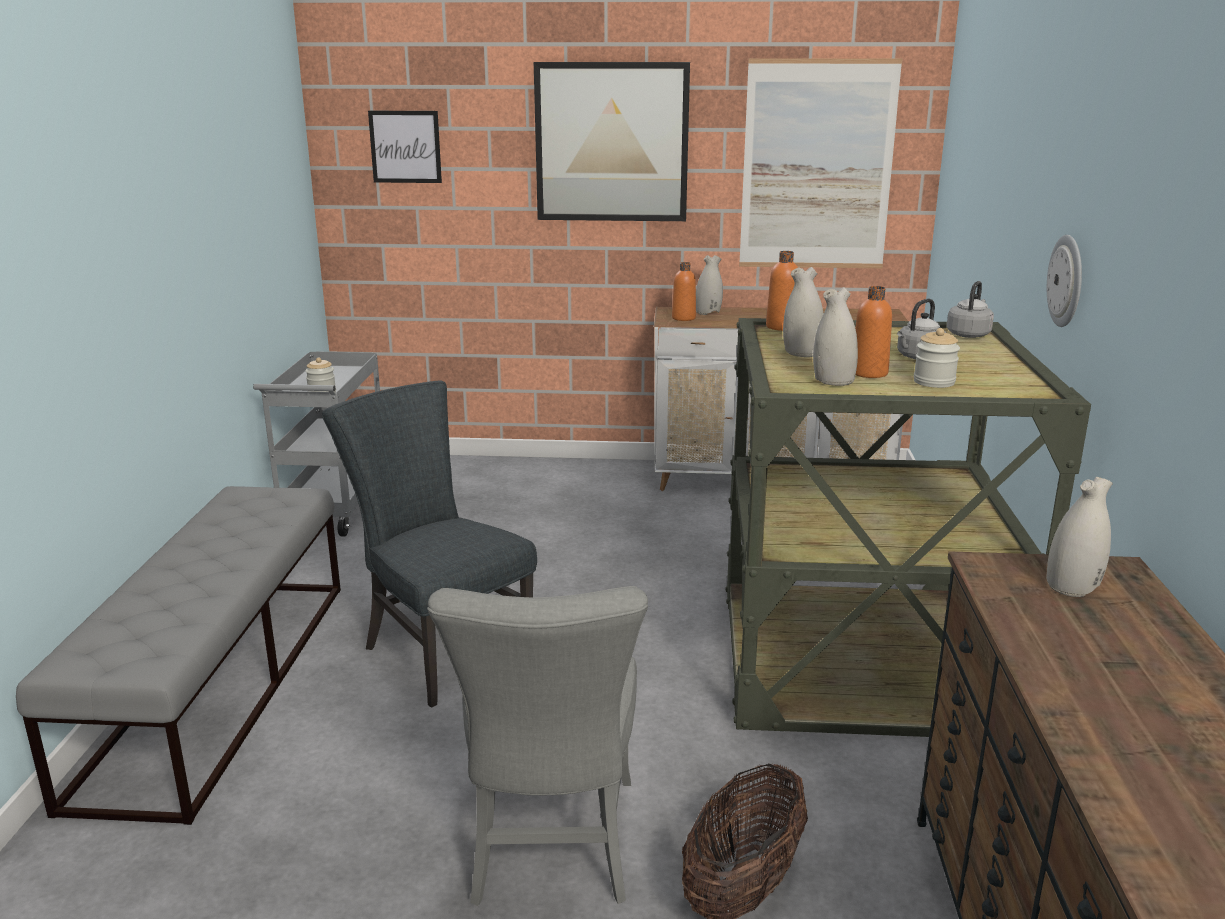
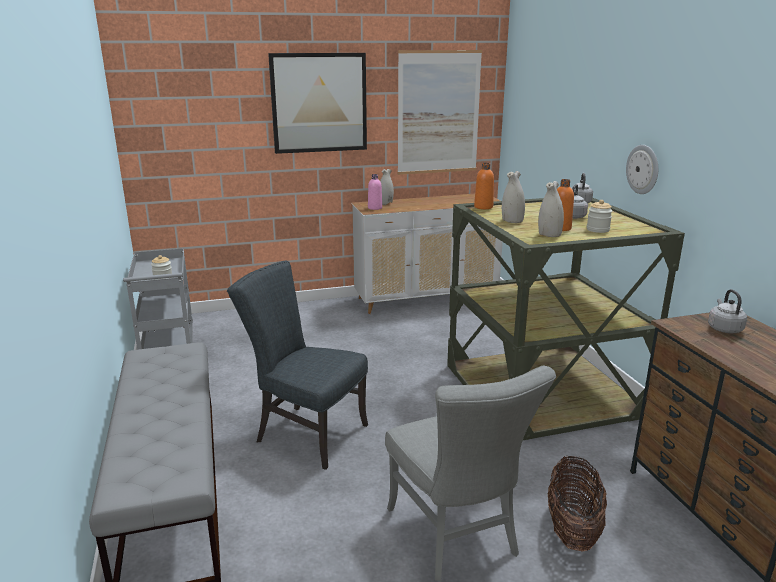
camera: 20 degrees left, 0 degrees up
picture [368,111,442,183] -> none
orange bottle [672,262,696,321] -> pink bottle [368,174,382,210]
white vase [1046,477,1113,597] -> grey kettle [708,289,747,334]

